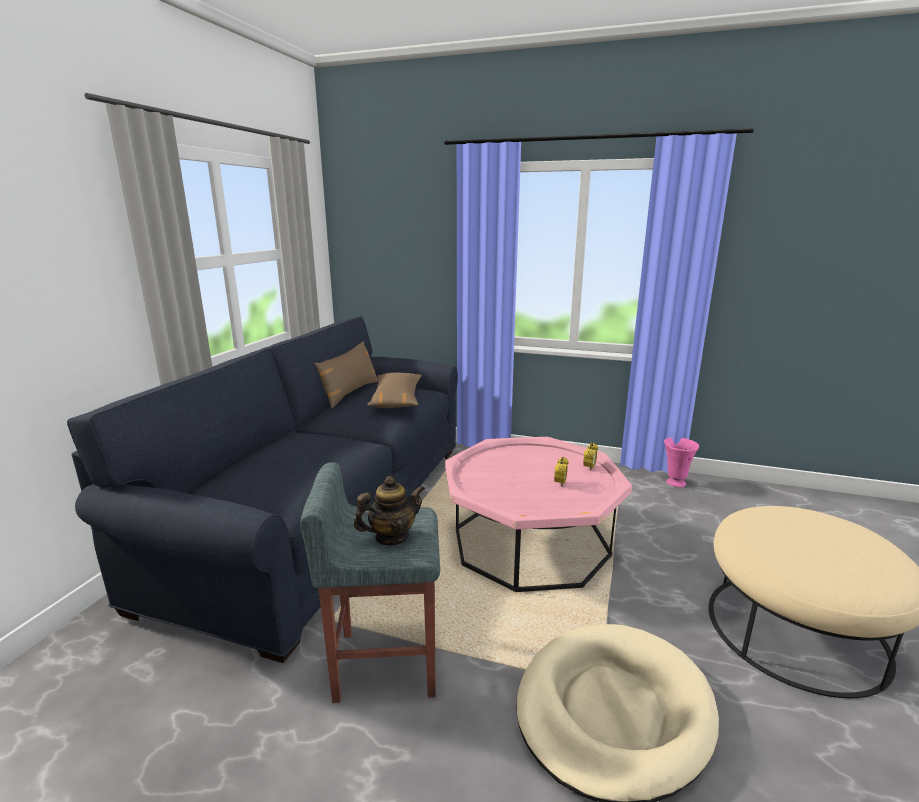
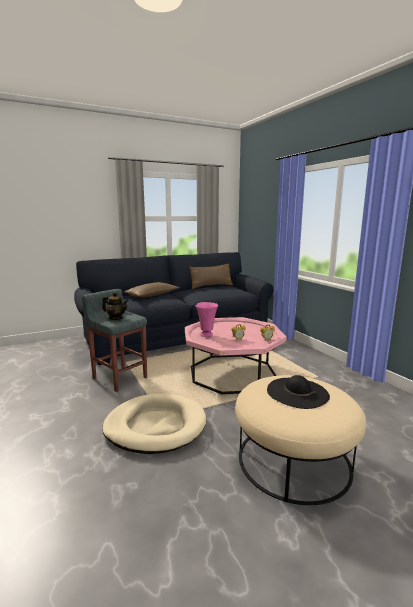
camera: 45 degrees right, 5 degrees down
brown pillow [367,373,422,408] -> brown pillow moved to [124,282,180,297]
pink vase [664,438,699,487] -> pink vase moved to [196,302,218,337]
none -> black hat [267,375,330,409]

